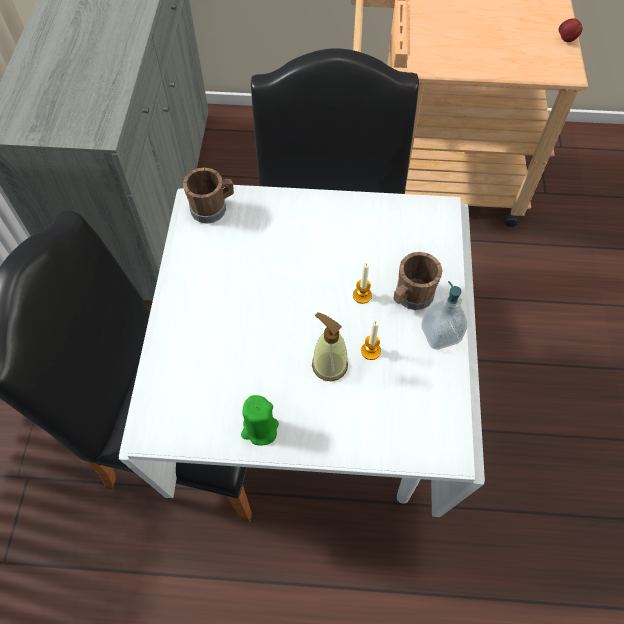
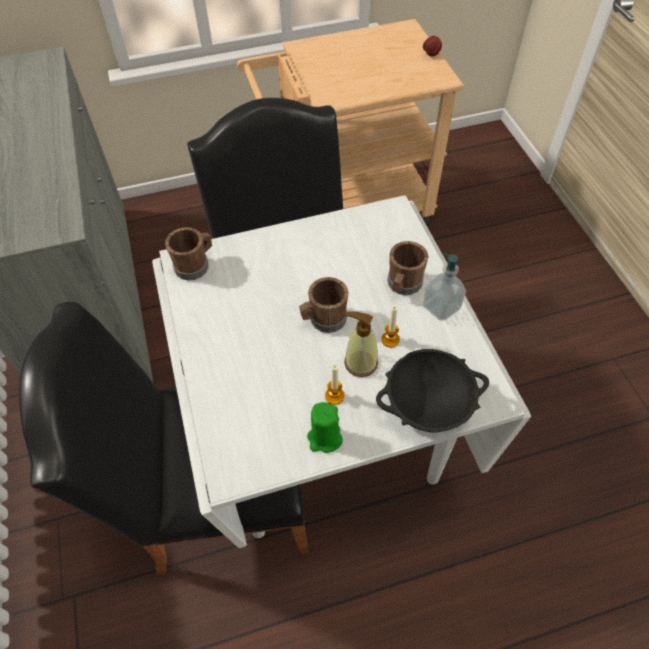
camera: 20 degrees left, 5 degrees down
candle [353,263,372,304] -> candle moved to [325,365,344,405]
none -> brown mug [299,277,349,333]
none -> black bowl [376,349,489,432]

